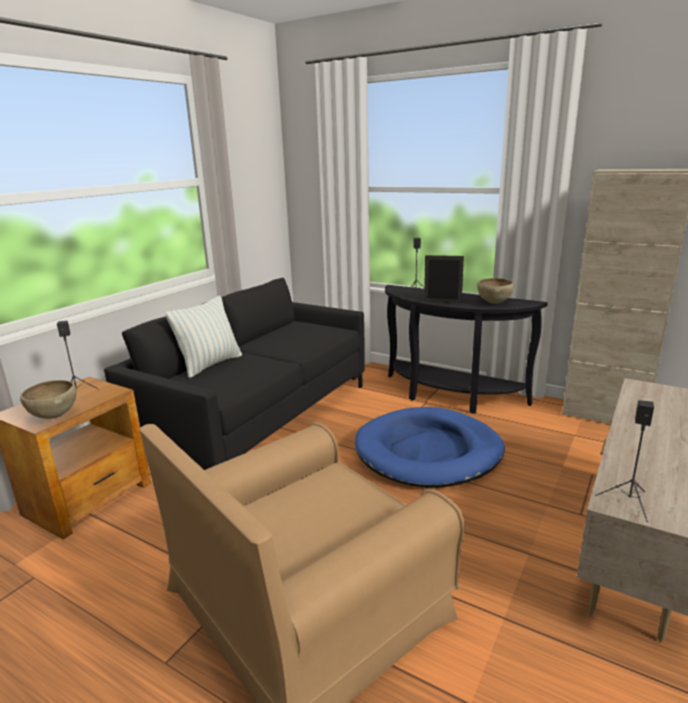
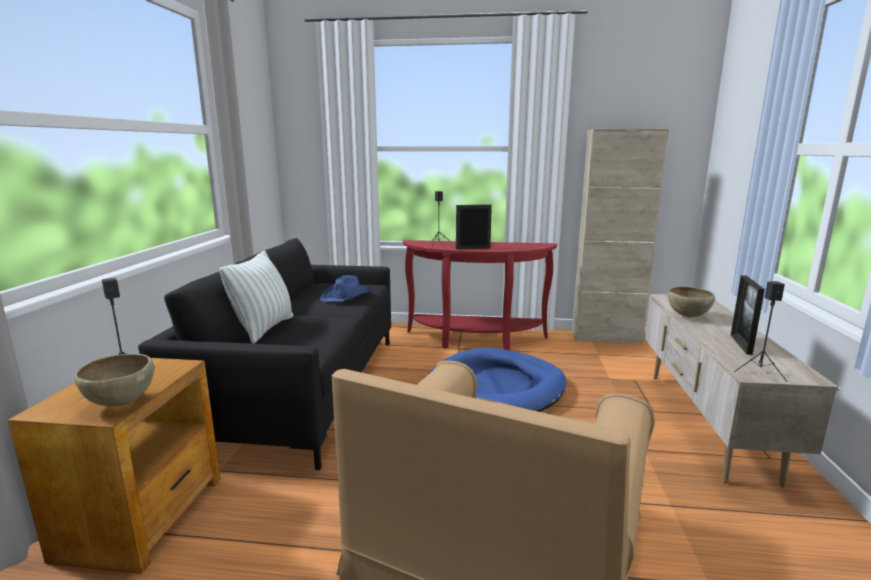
camera: 25 degrees left, 5 degrees down
black console table [385,285,548,414] -> red console table [403,240,557,350]
brown bowl [477,278,514,304] -> brown bowl moved to [668,287,715,318]
none -> blue hat [320,275,372,302]
none -> picture frame [731,275,765,355]

